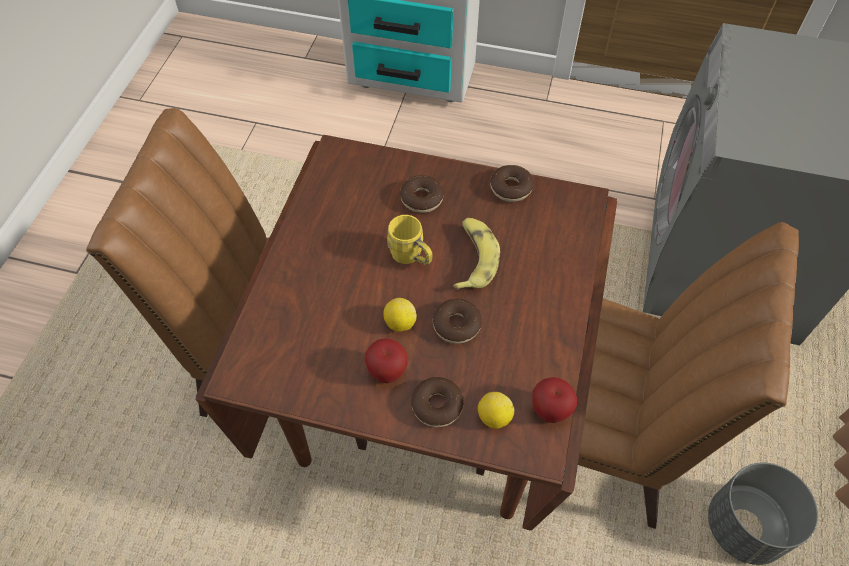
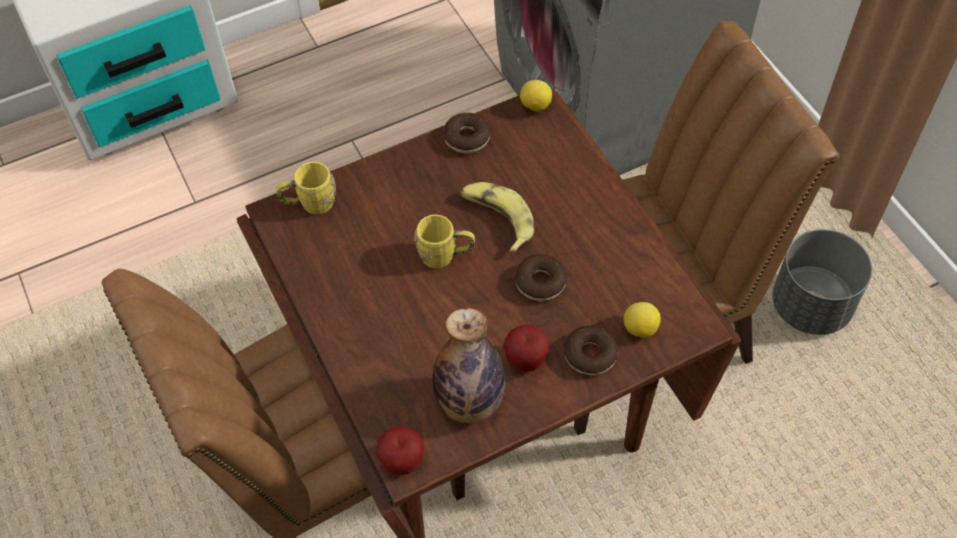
camera: 40 degrees left, 0 degrees up
lemon [383,298,417,332] -> lemon moved to [520,80,552,112]
donut [400,175,444,213] -> none
apple [532,377,577,423] -> apple moved to [376,426,425,475]
none -> yellow mug [276,162,336,215]
none -> bottle [432,308,505,423]

